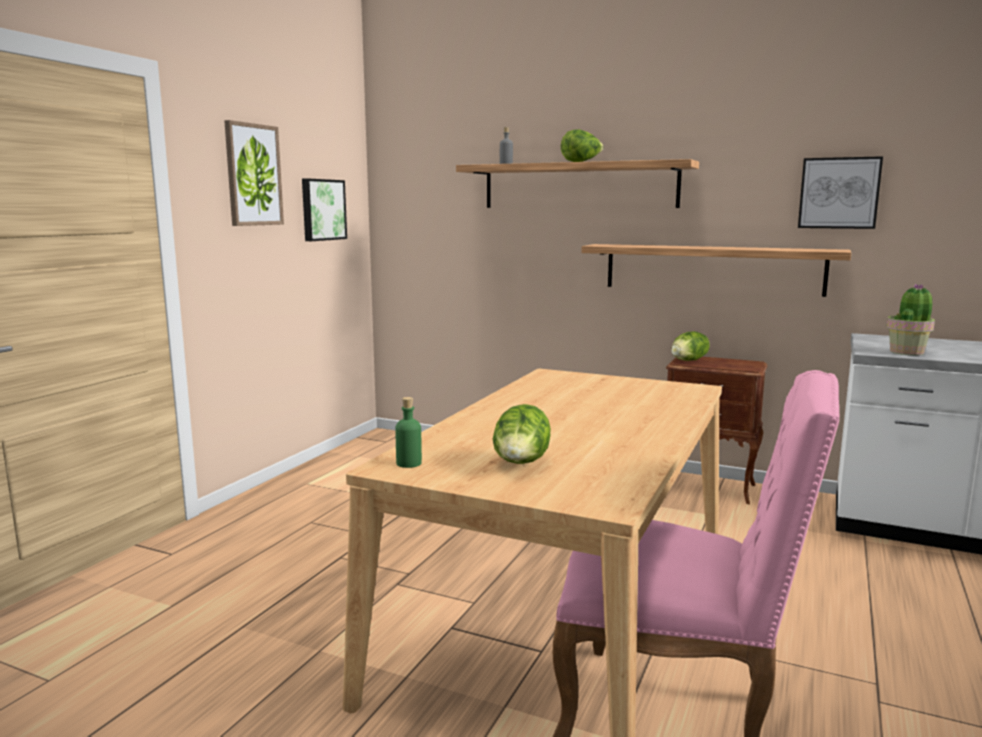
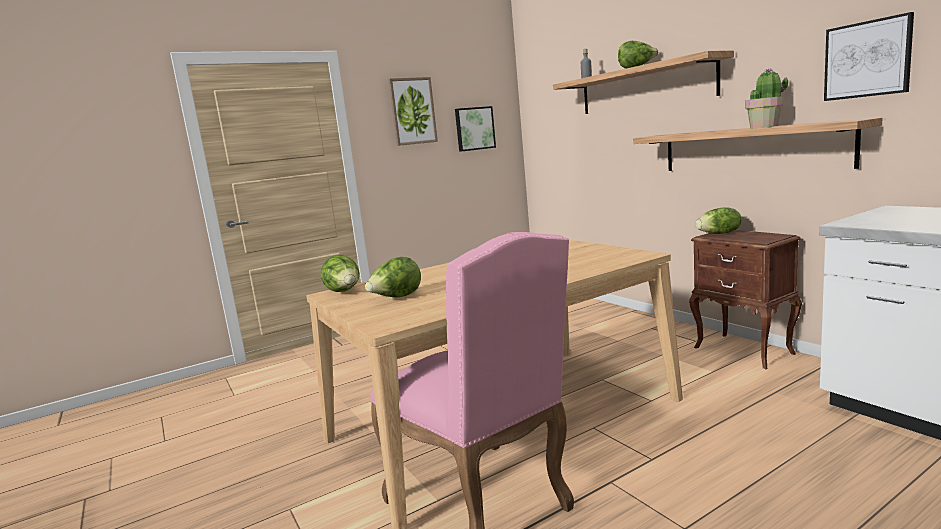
camera: 35 degrees right, 0 degrees up
green bottle [395,397,422,468] -> lettuce [321,255,360,292]
potted plant [886,284,935,355] -> potted plant moved to [745,69,788,128]

